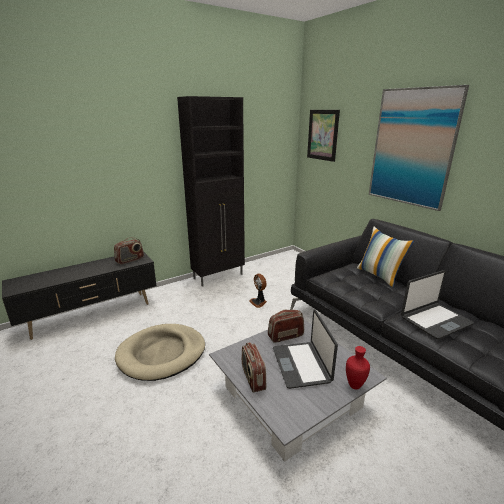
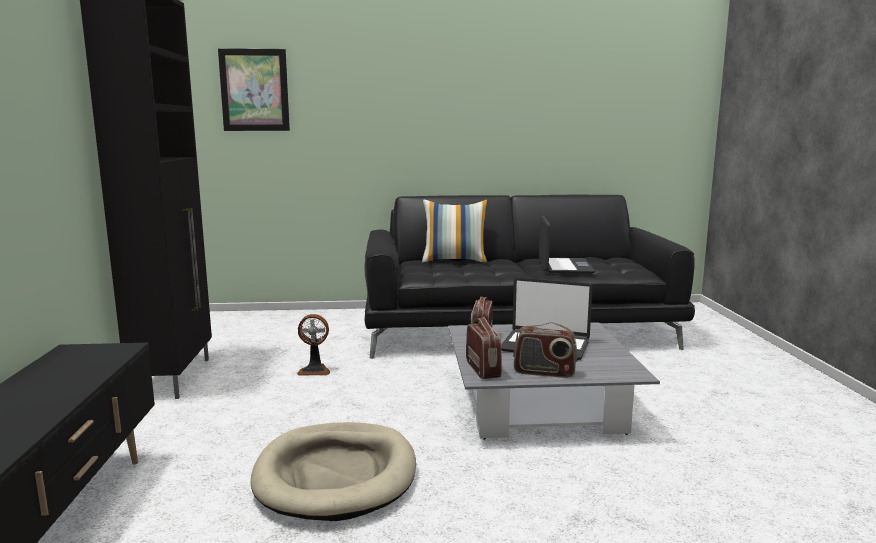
camera: 60 degrees left, 10 degrees down
radio [114,238,144,265] -> radio moved to [466,317,502,379]
red vase [346,346,370,390] -> none
picture [369,85,469,211] -> none

